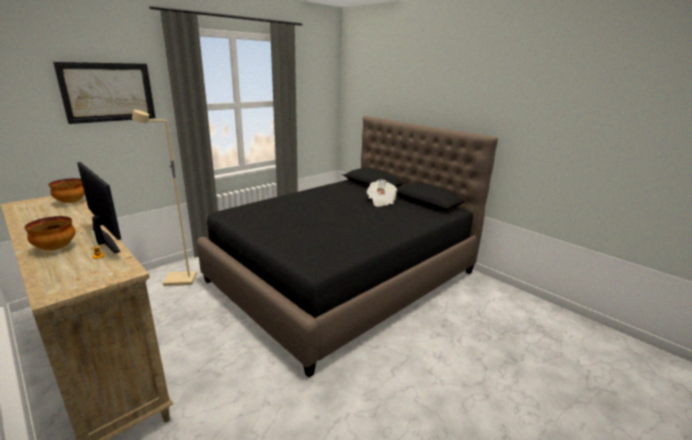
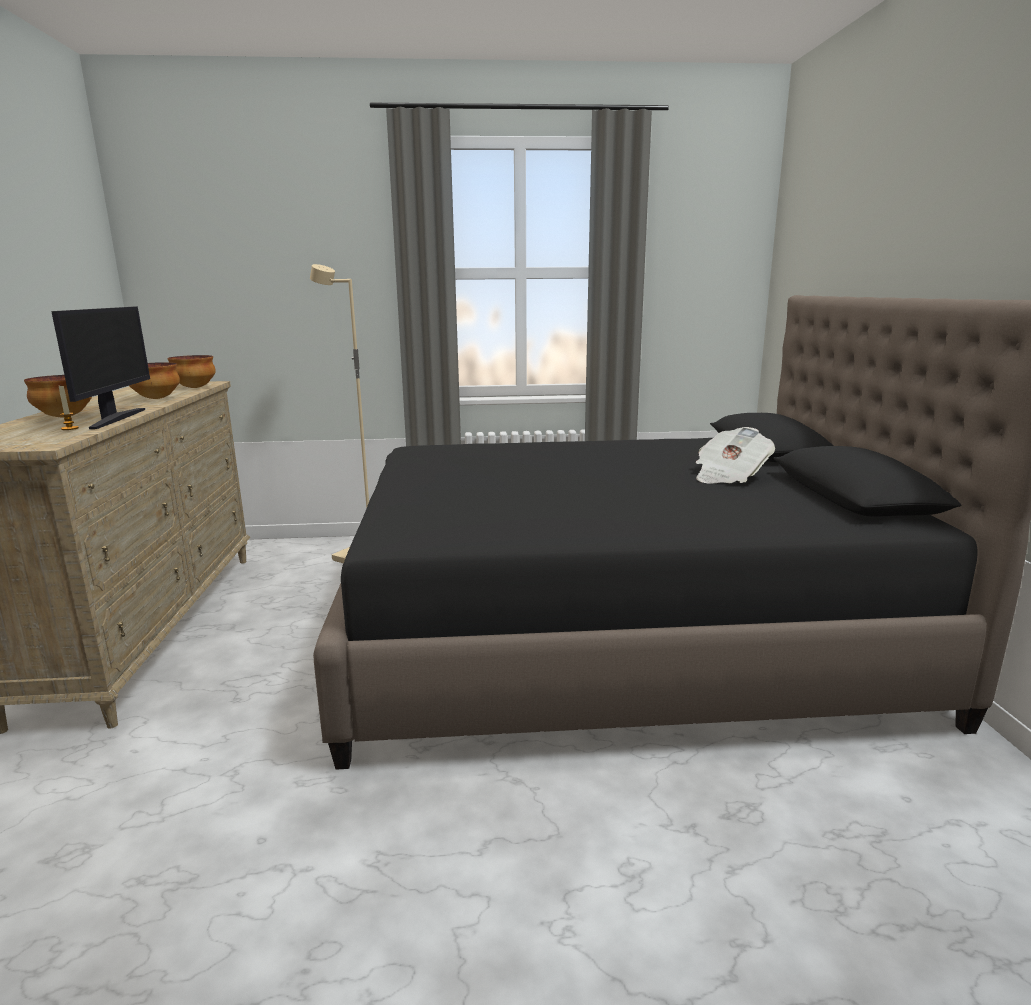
camera: 40 degrees right, 5 degrees down
picture [53,62,155,124] -> none
none -> bowl [129,362,180,399]

